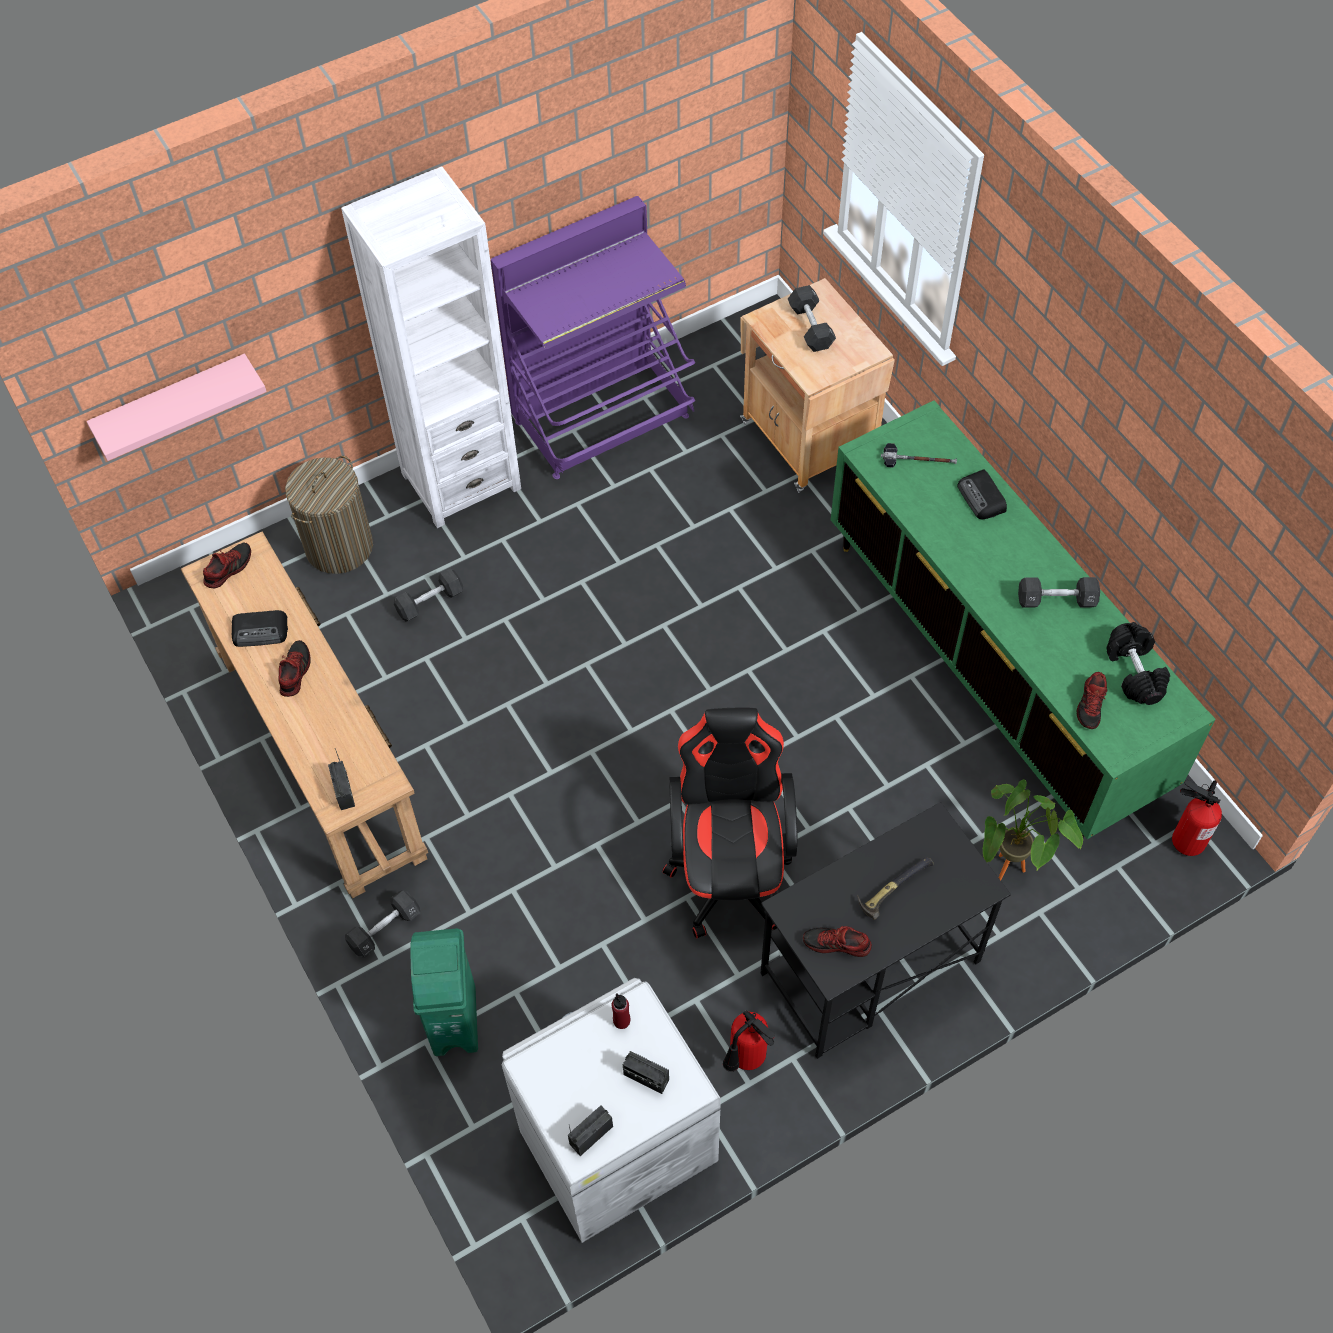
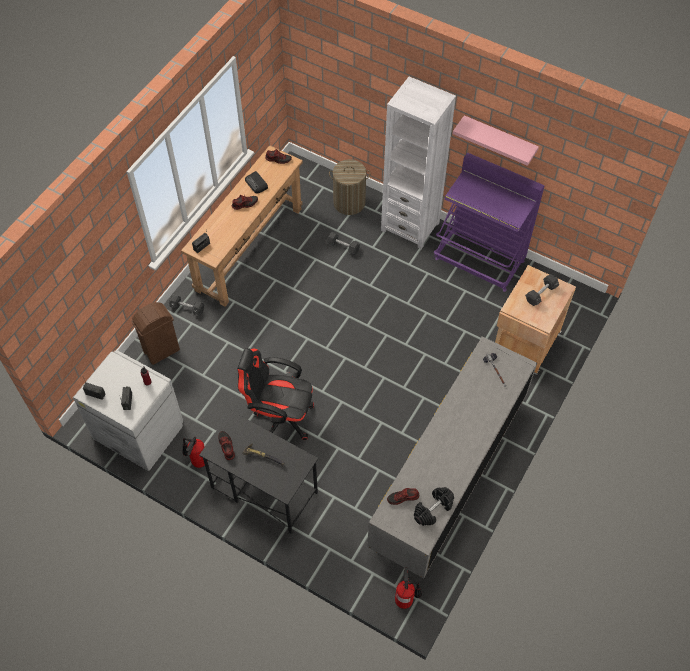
camera: 60 degrees right, 0 degrees up
pink shelf [87,354,267,461] -> pink shelf moved to [453,115,539,166]
green trash can [410,928,478,1056] -> brown trash can [131,302,180,365]
black office chair [663,708,798,938] -> black office chair turned 135 degrees counterclockwise [237,348,314,440]
green cabinet [831,400,1216,839] -> grey cabinet [367,336,537,579]
radio [957,469,1007,519] -> none
potted plant [983,779,1083,880] -> none
black dumbbell [1018,577,1100,608] -> none

